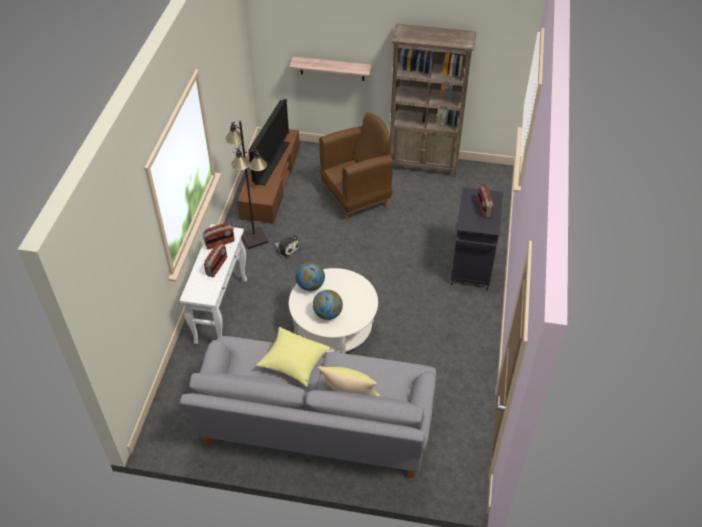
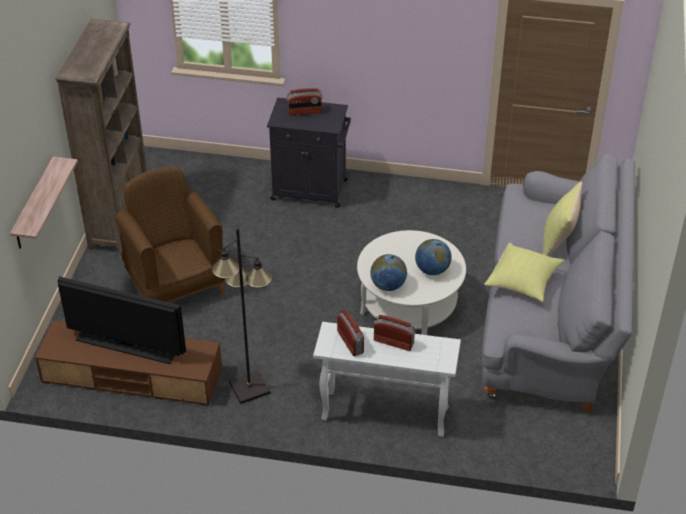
camera: 90 degrees left, 5 degrees down
plush toy [274,235,300,259] -> none

